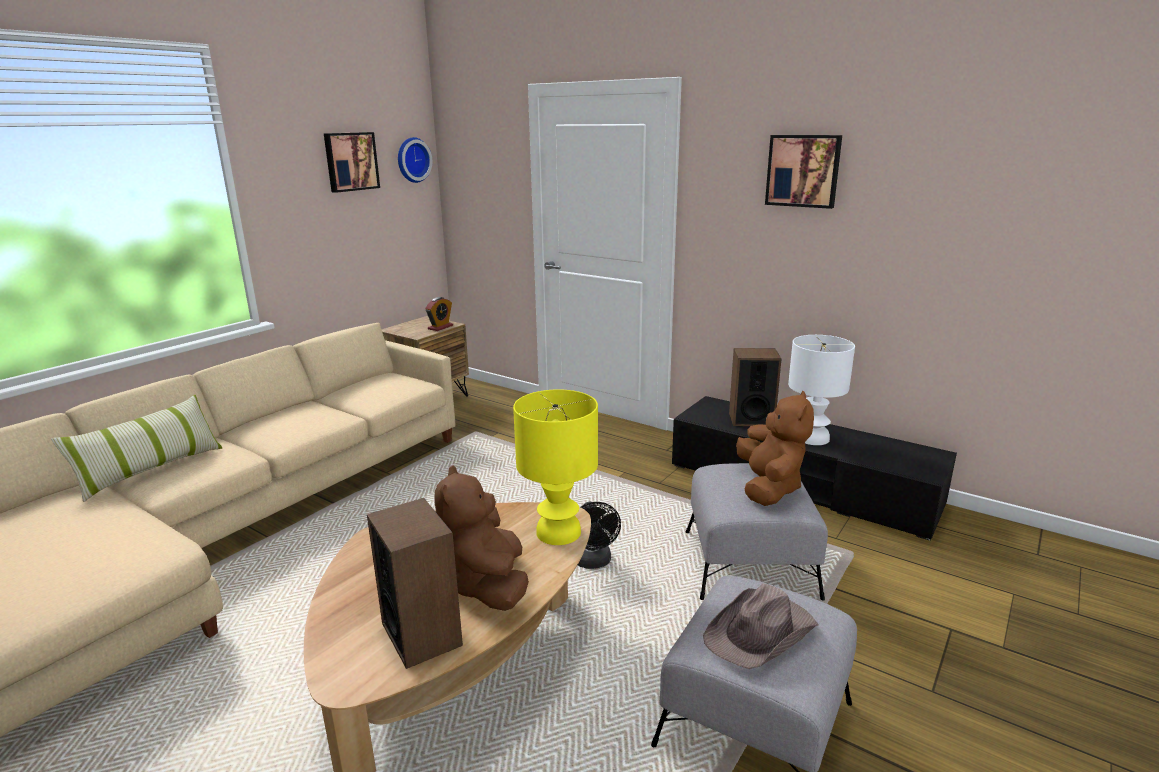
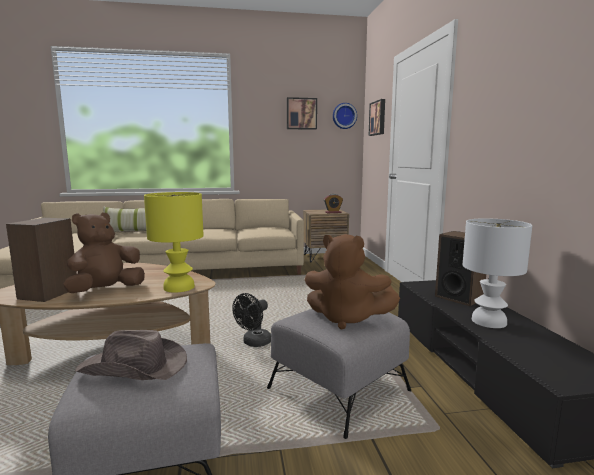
camera: 45 degrees right, 10 degrees down
brown plush toy [736,391,814,506] -> brown plush toy turned 60 degrees clockwise [304,234,400,330]
picture [765,135,842,209] -> picture moved to [369,99,385,136]

